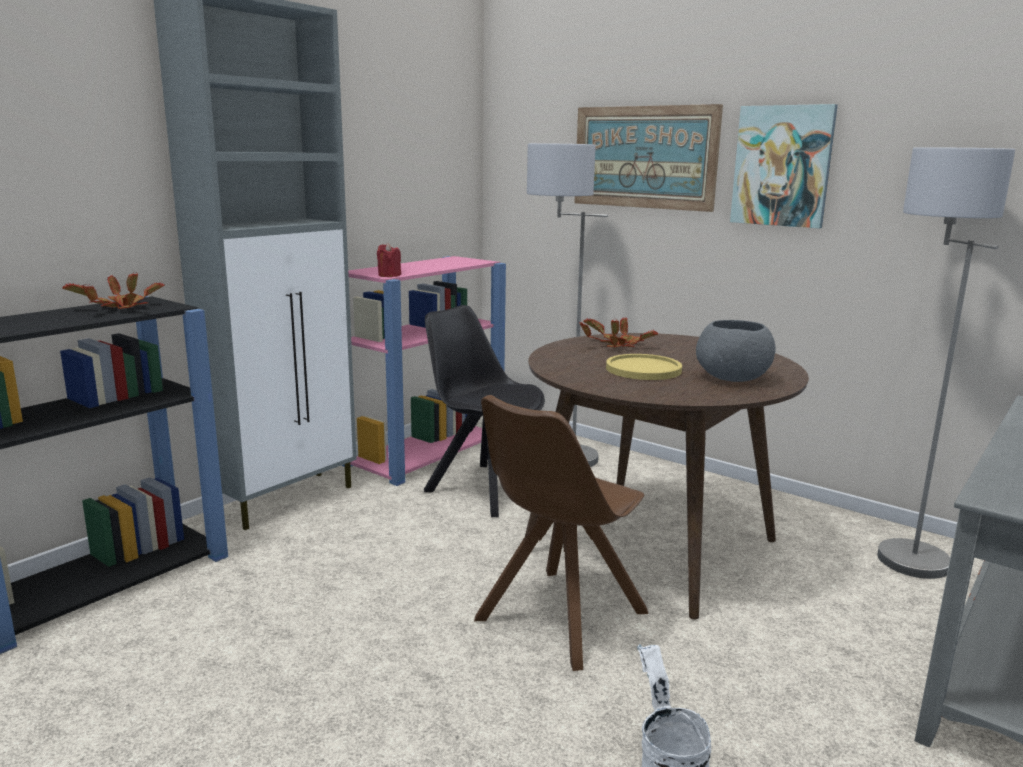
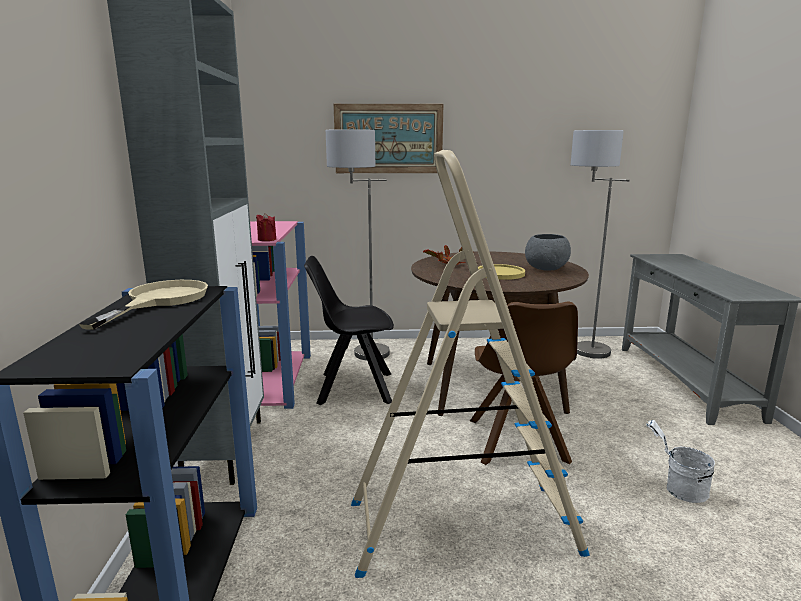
camera: 40 degrees left, 0 degrees up
potted plant [62,272,165,309] -> beige frying pan [79,280,208,330]
picture [730,104,838,228] -> none
none -> beige step ladder [351,150,590,578]

